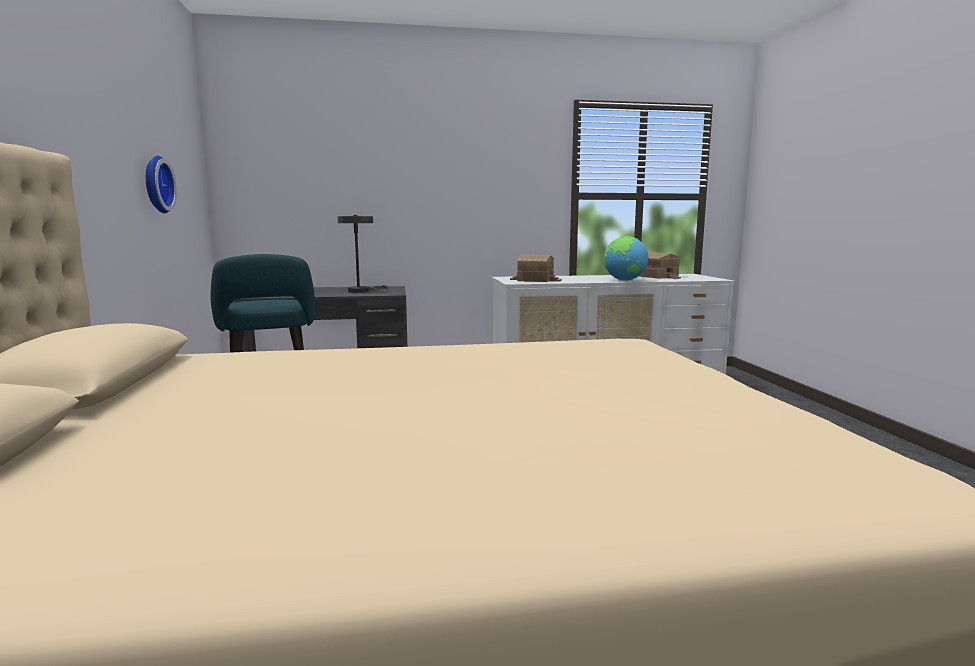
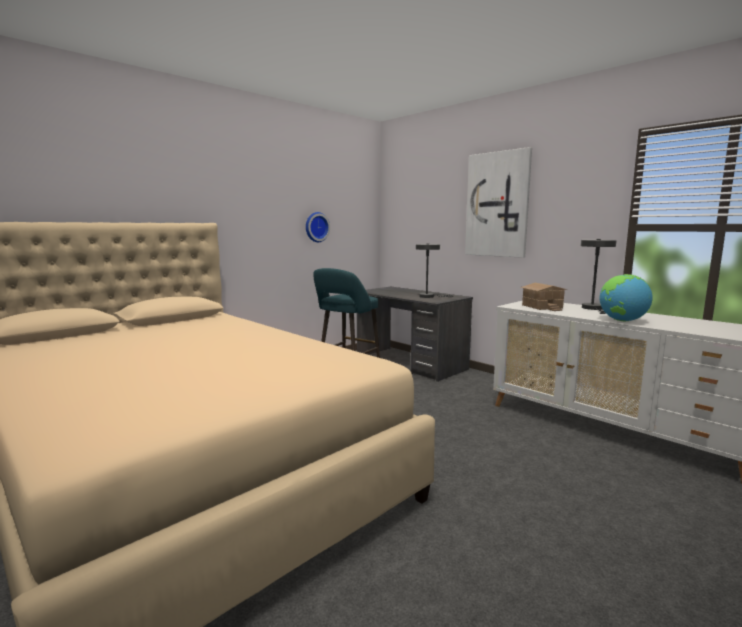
camera: 55 degrees right, 0 degrees up
toy house [639,252,682,279] -> none
none -> picture [465,147,532,258]
none -> grey table lamp [581,239,617,314]

